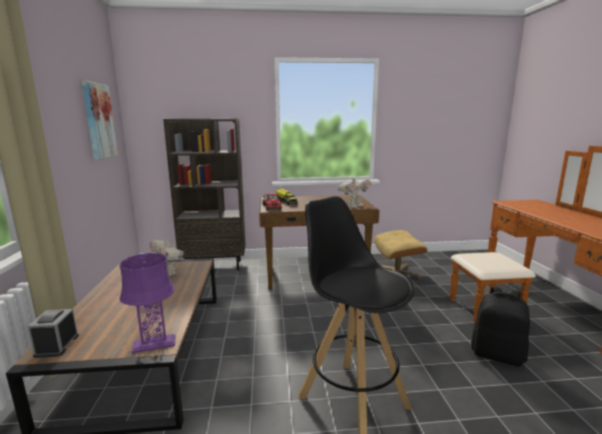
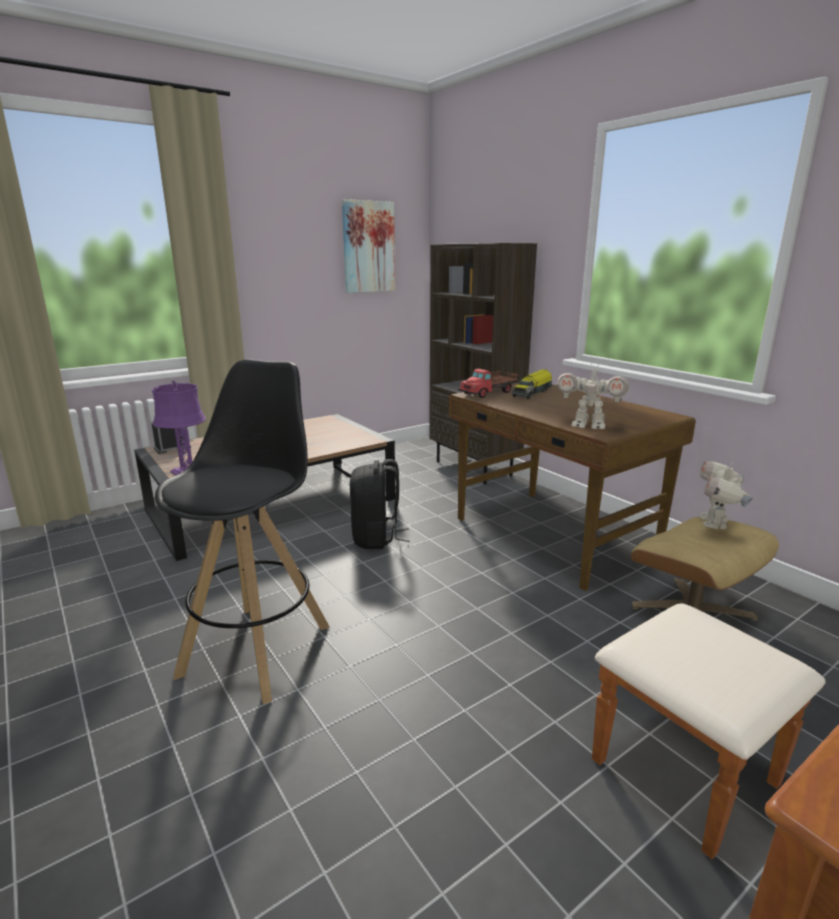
camera: 60 degrees right, 5 degrees up
toy robot [149,236,184,276] -> toy robot moved to [699,461,753,529]
black backpack [471,287,530,367] -> black backpack moved to [350,459,409,549]

